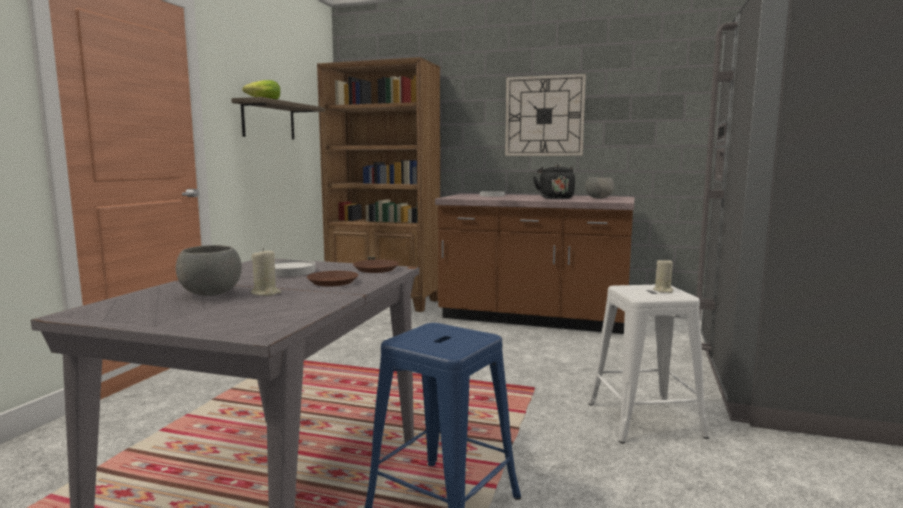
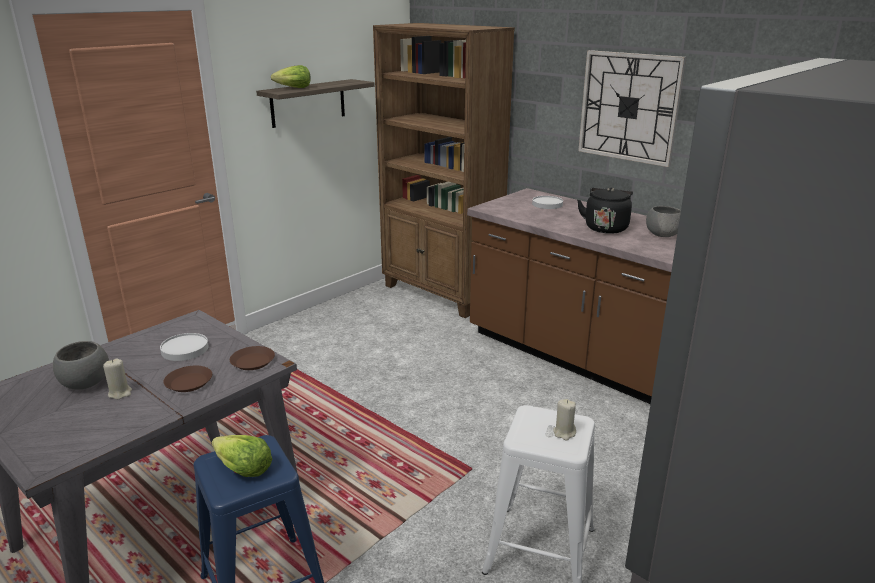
camera: 25 degrees right, 15 degrees up
none -> lettuce [212,435,272,477]

